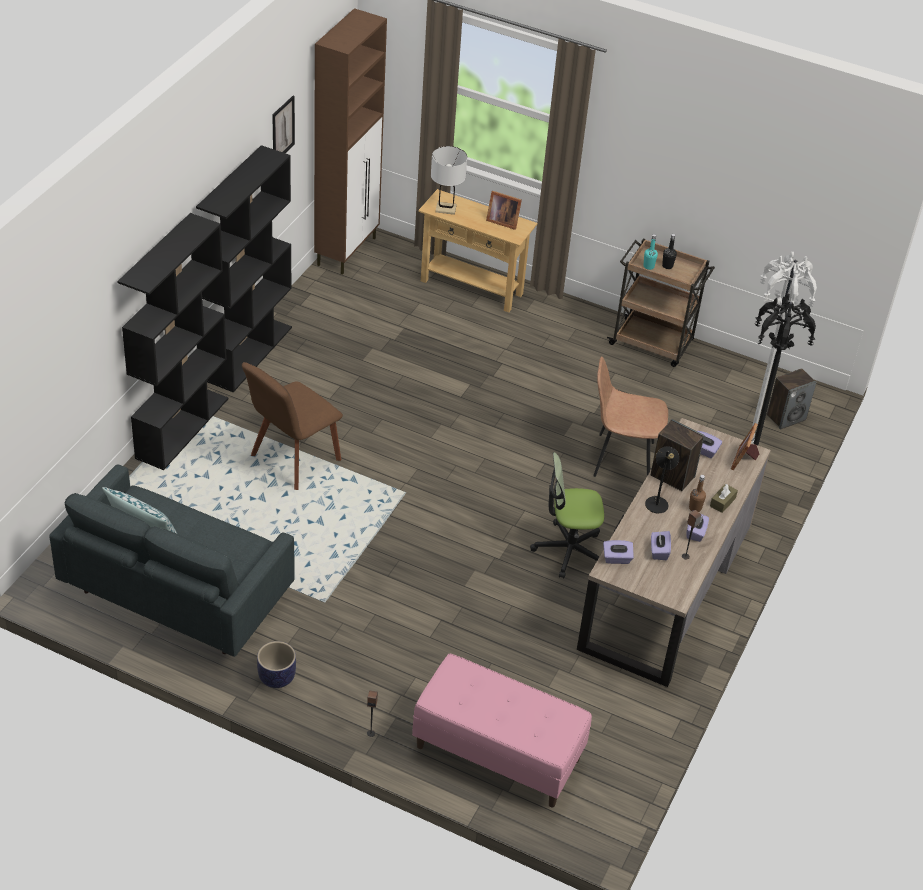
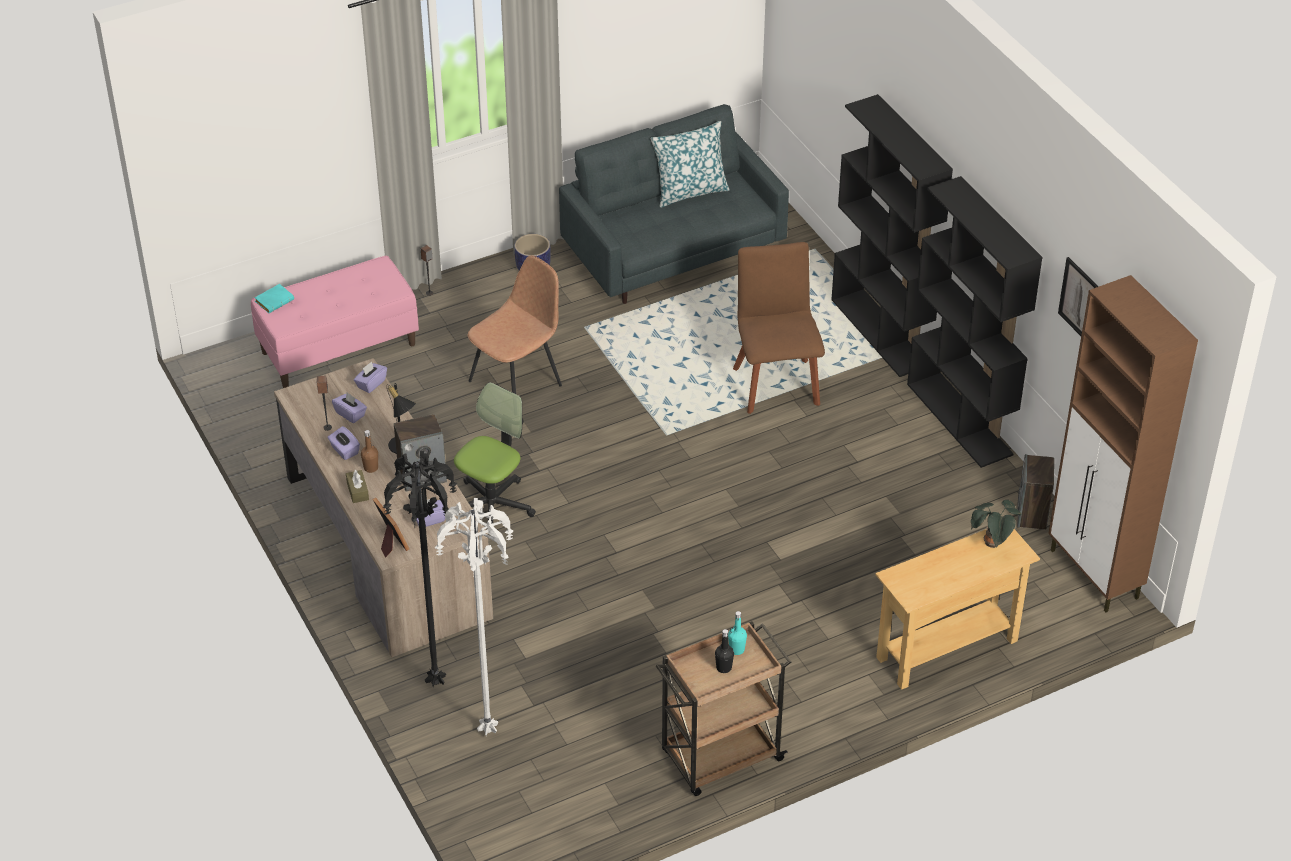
camera: 130 degrees right, 0 degrees up
white table lamp [431,146,467,215] -> potted plant [971,500,1022,548]
picture frame [486,191,522,230] -> none
brown chair [593,356,668,477] -> brown chair moved to [468,255,562,394]
speaker [767,368,816,429] -> speaker moved to [1017,454,1054,529]
none -> turquoise book [255,284,294,313]

